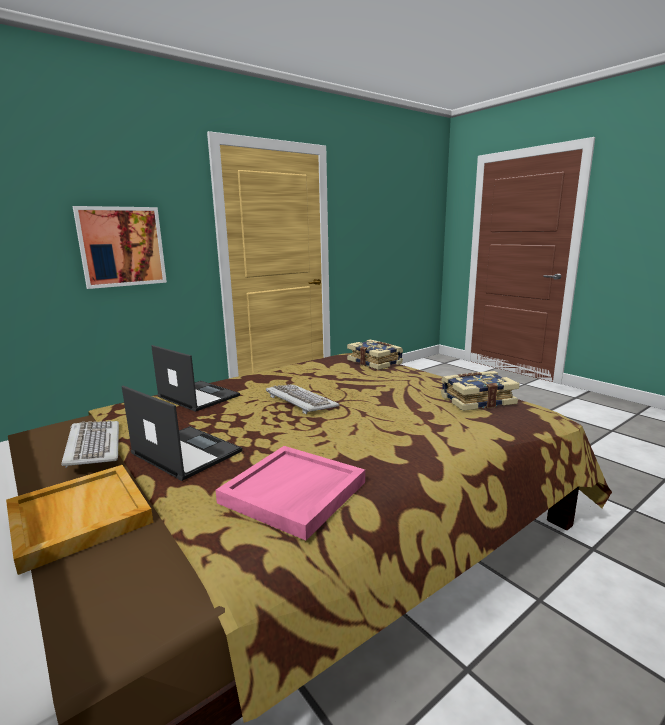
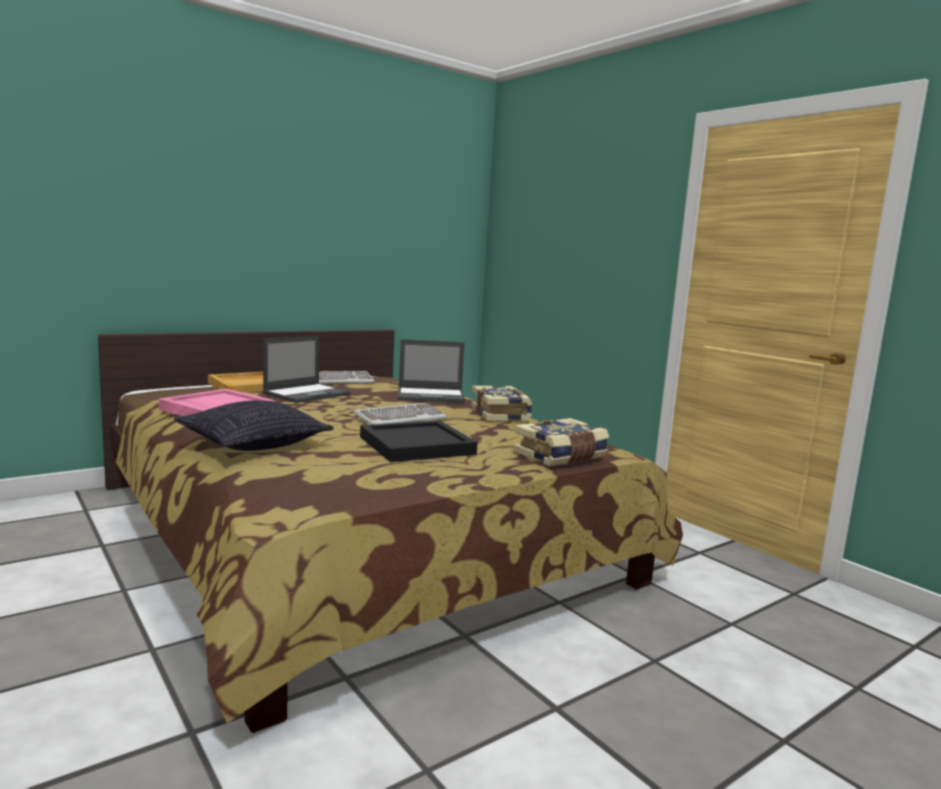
camera: 90 degrees right, 5 degrees down
picture [73,206,167,289] -> none
laptop [151,345,240,412] -> laptop turned 45 degrees clockwise [398,339,465,403]
book [441,371,520,411] -> book moved to [471,386,533,421]
none -> pillow [174,400,334,451]
none -> black tray [360,420,478,462]

